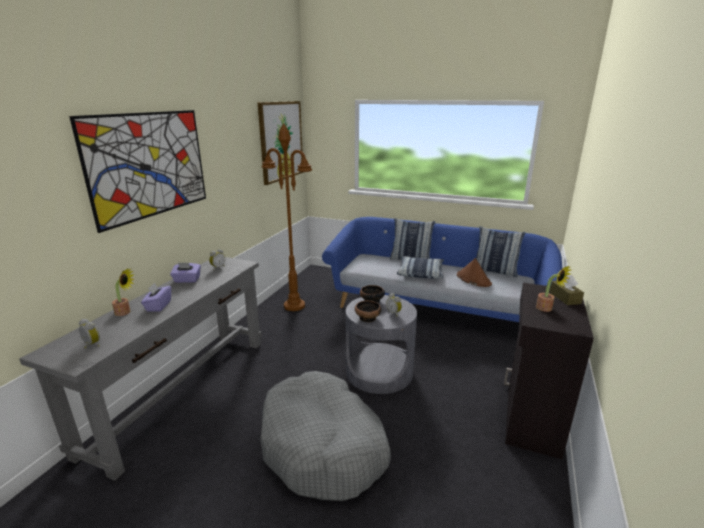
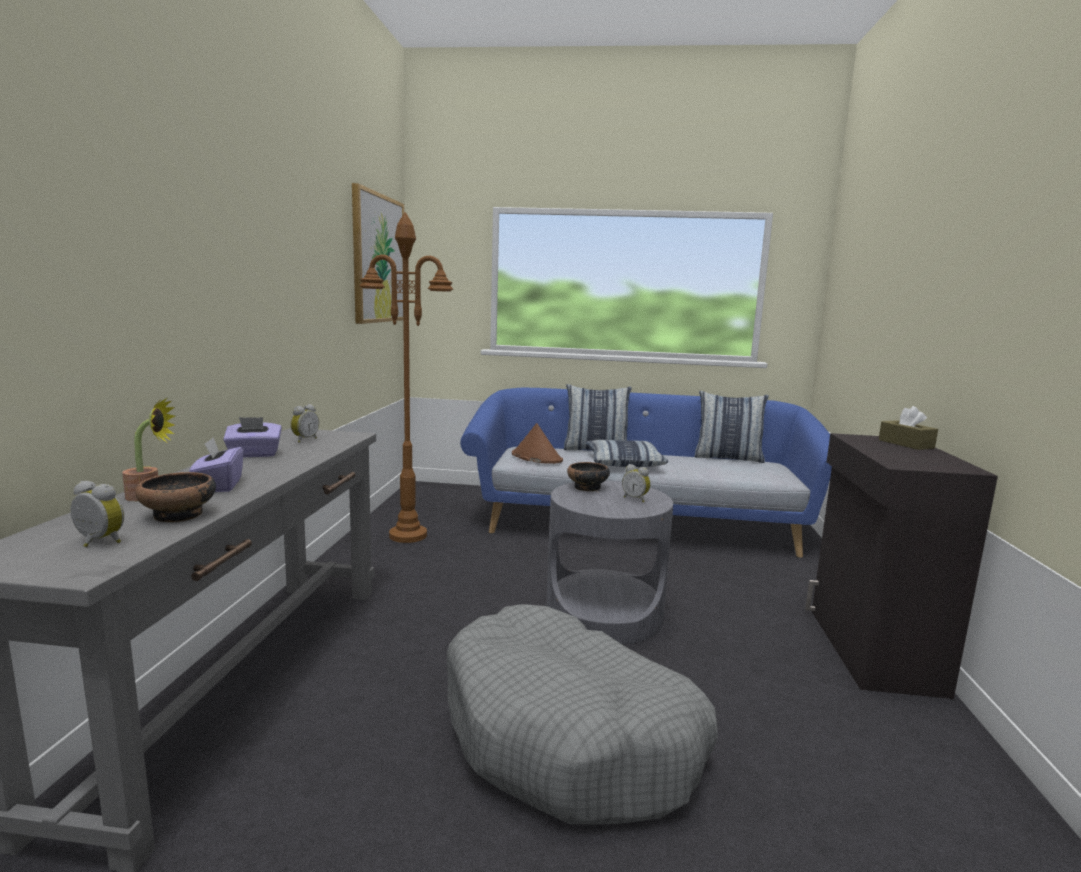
camera: 15 degrees left, 10 degrees down
picture [69,110,206,233] -> none
bowl [355,300,382,322] -> bowl moved to [135,472,216,523]
brown hat [457,258,492,287] -> brown hat moved to [512,423,563,464]
potted plant [536,266,571,312] -> none

